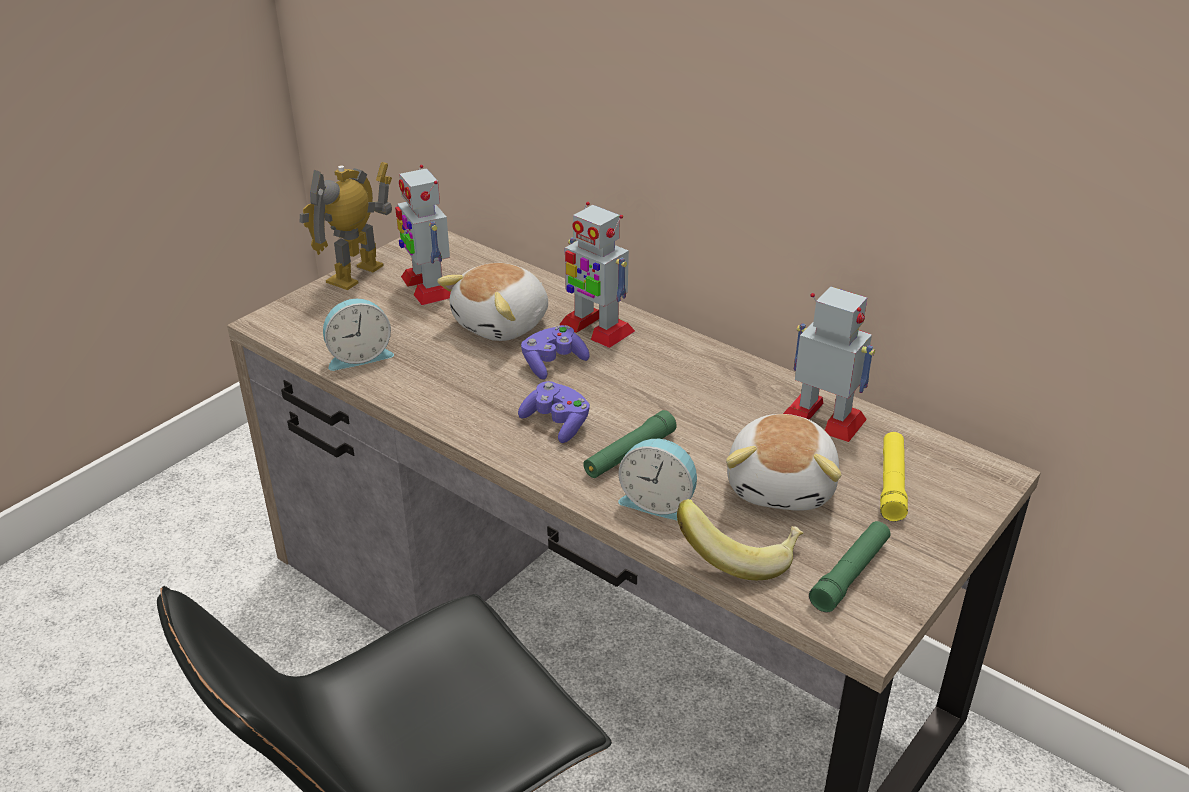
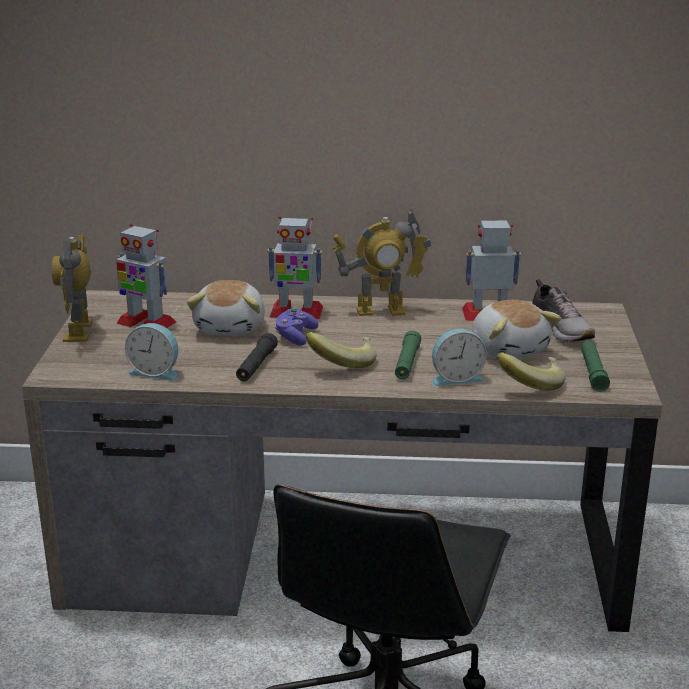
camera: 35 degrees left, 10 degrees down
alarm clock [323,299,394,371] -> alarm clock turned 75 degrees clockwise [125,323,178,381]
purple game controller [518,381,590,443] -> banana [306,332,377,369]
yellow flashlight [880,432,908,522] -> shoe [532,279,595,342]
none -> black flashlight [236,333,278,381]
none -> toy robot [332,210,431,316]

